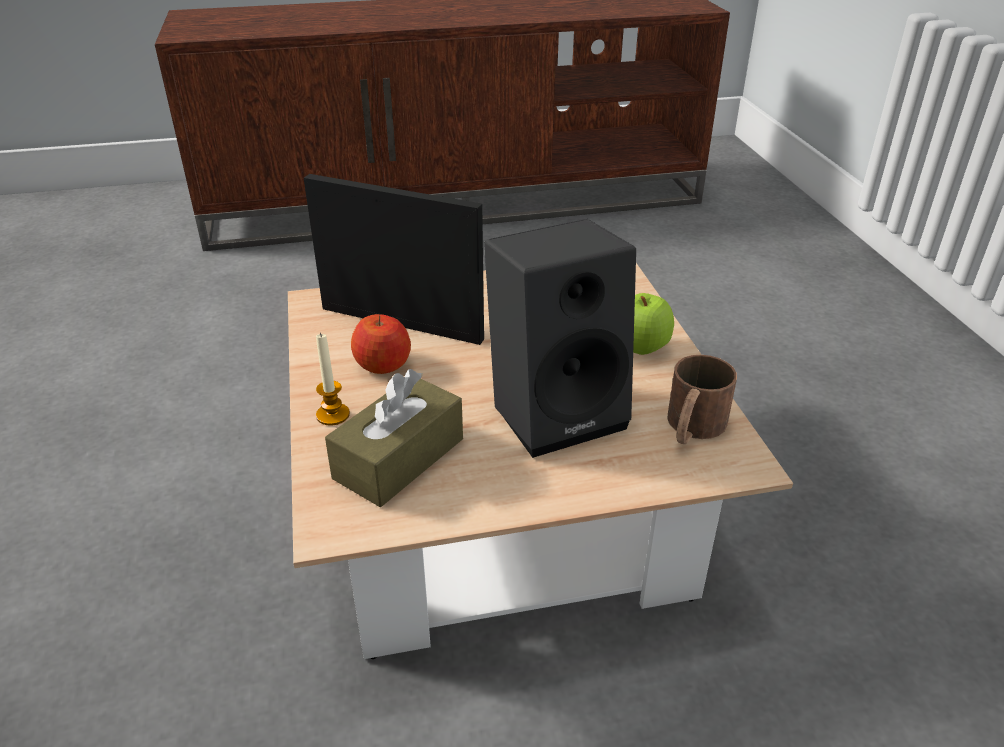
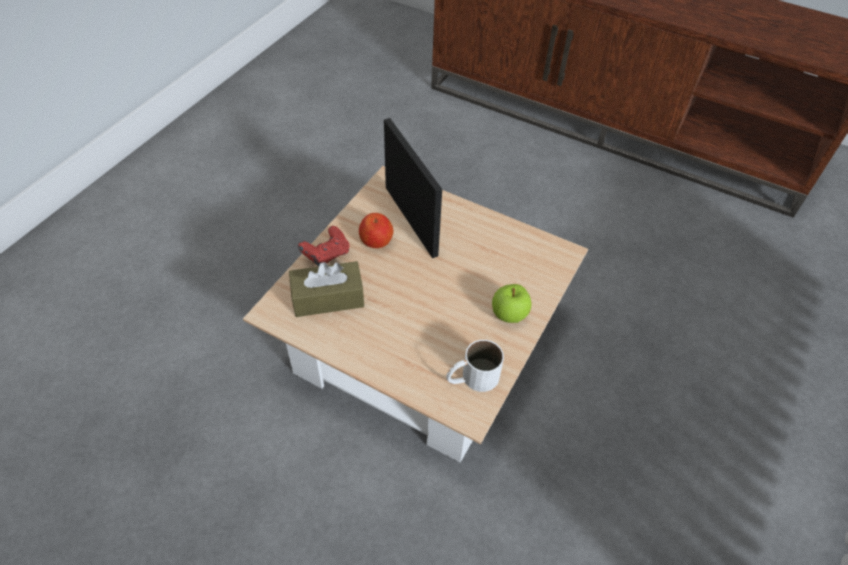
camera: 40 degrees right, 15 degrees up
candle [316,332,350,426] -> red game controller [298,226,349,267]
black speaker [484,219,636,458] -> none
brown mug [667,355,737,444] -> white mug [446,340,504,392]

